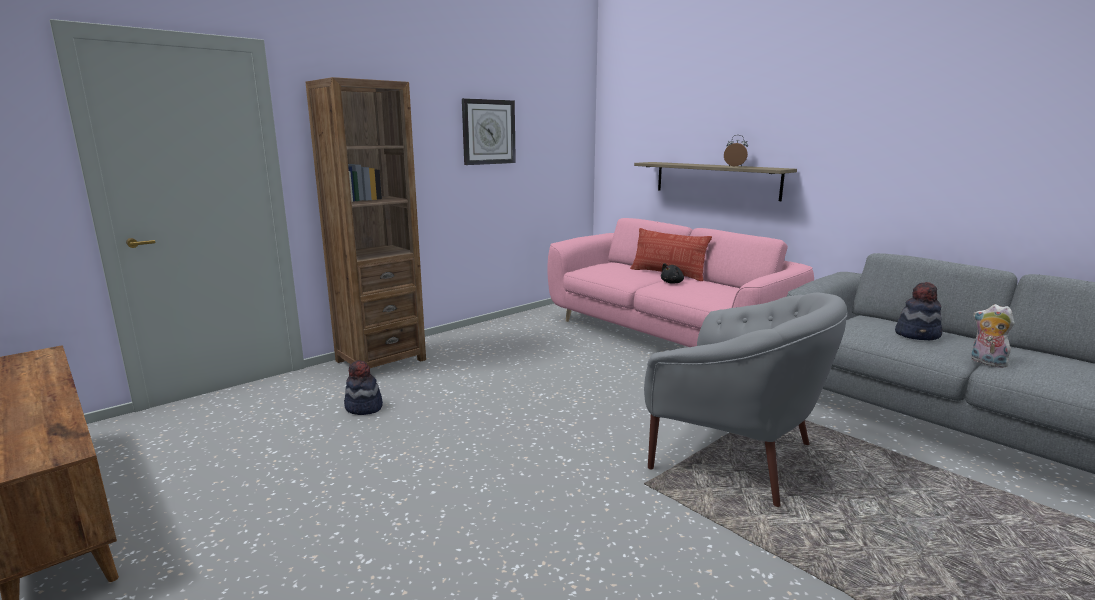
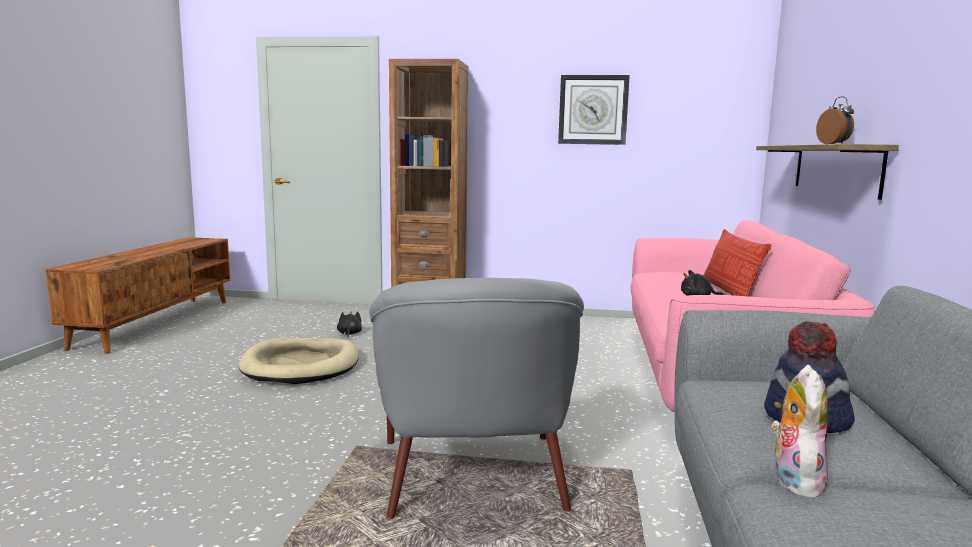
camera: 50 degrees right, 5 degrees down
hat [344,360,383,415] -> black plush toy [337,311,362,338]
none -> beige dog bed [239,338,359,384]

